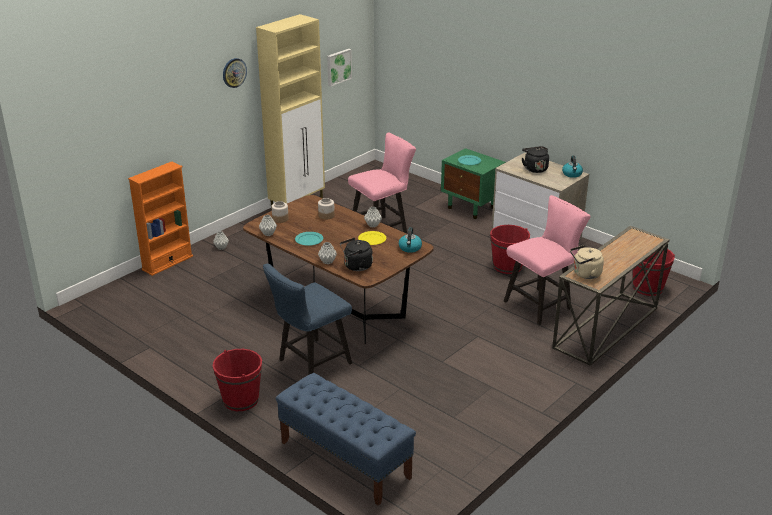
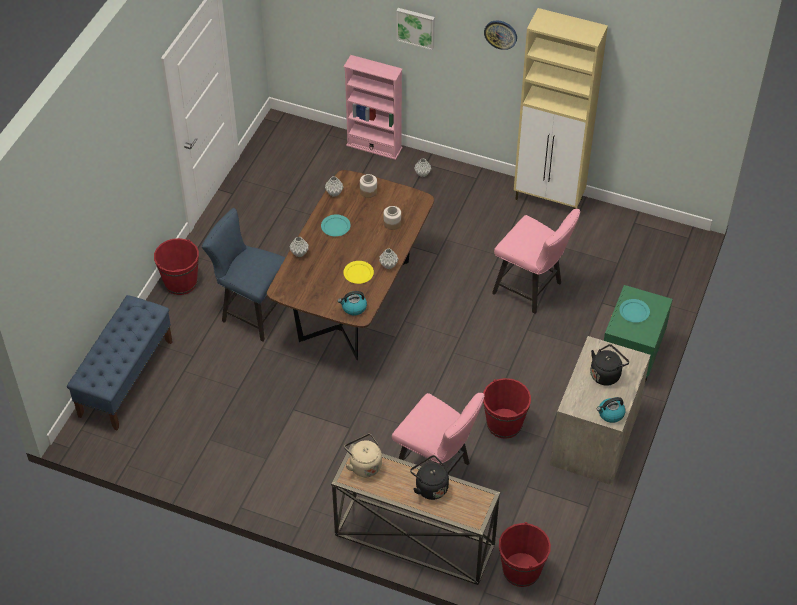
camera: 70 degrees right, 20 degrees up
orange bookcase [128,162,193,276] -> pink bookcase [343,55,403,160]
picture [327,49,352,86] -> picture moved to [396,8,435,50]
black kettle [340,238,373,271] -> black kettle moved to [410,455,449,500]

